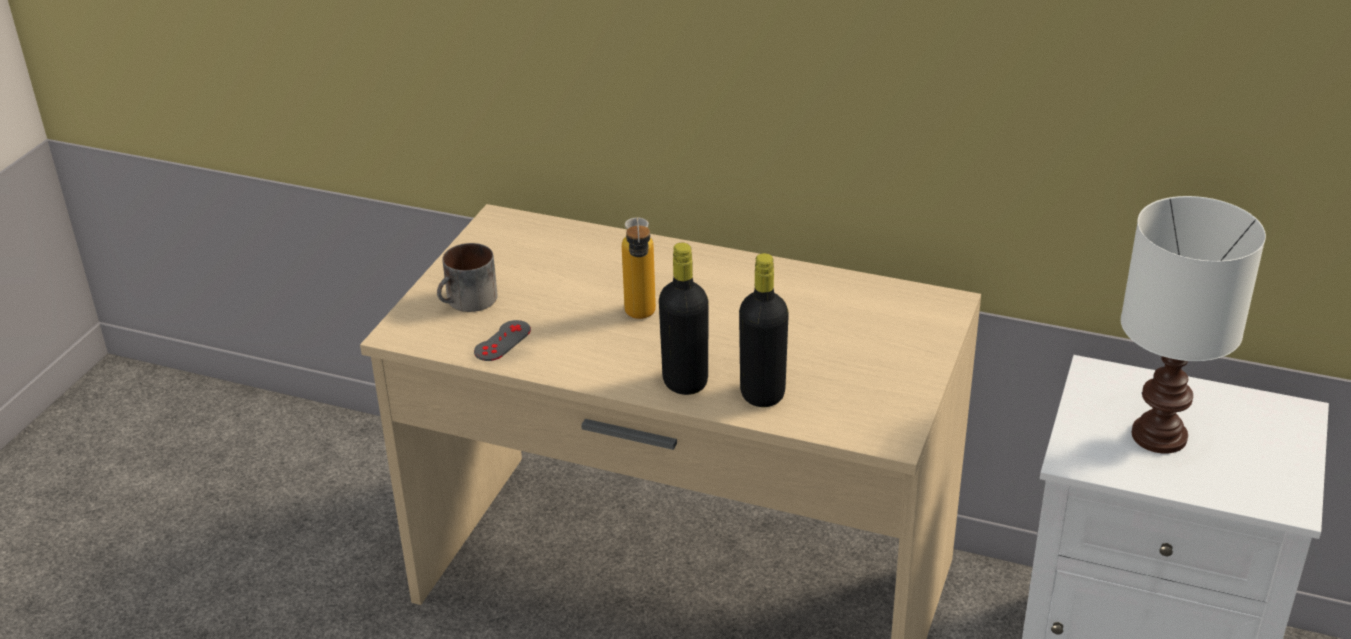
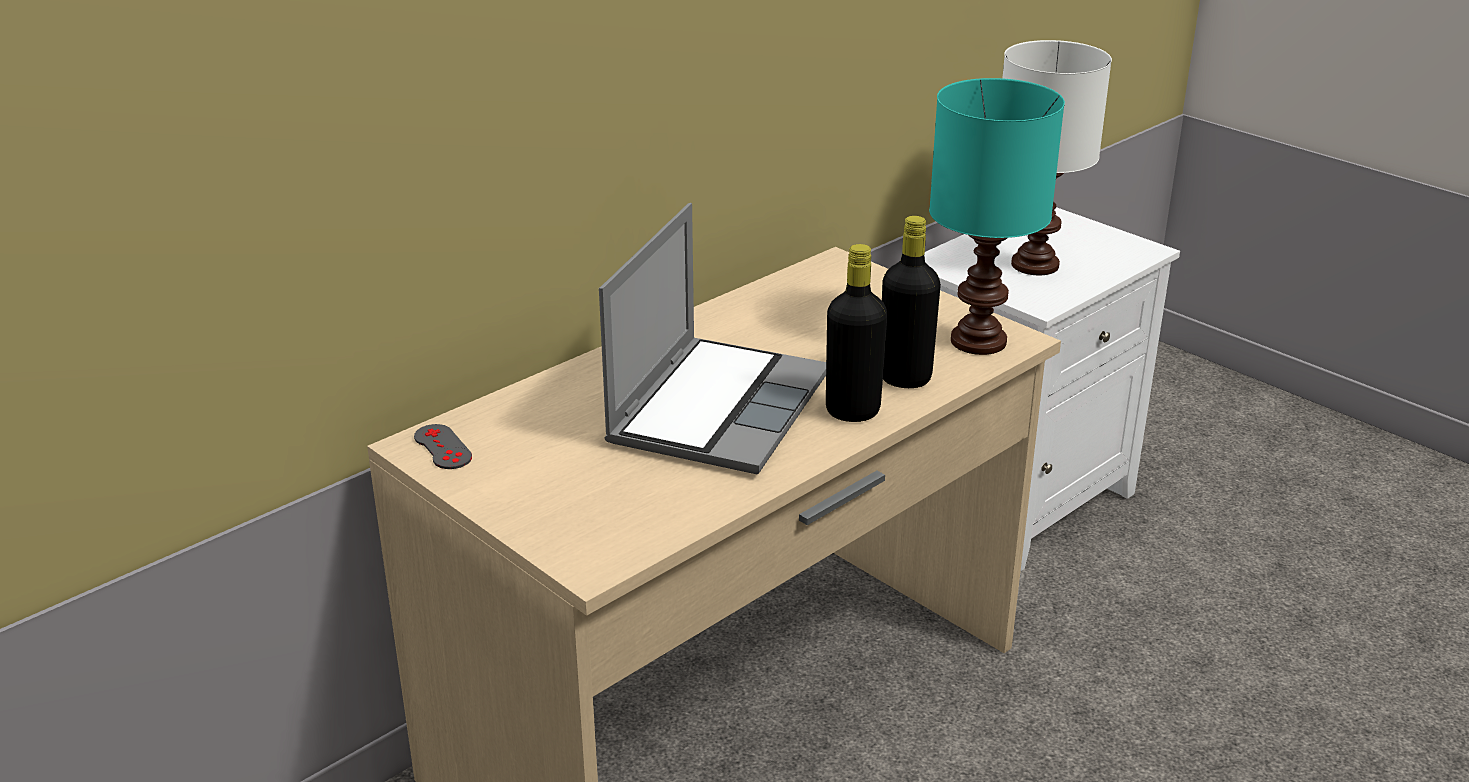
camera: 65 degrees left, 5 degrees down
mug [437,243,498,312] -> none
grey game controller [474,320,531,361] -> grey game controller moved to [414,424,472,469]
bottle [622,217,656,319] -> laptop [599,203,826,474]
none -> turquoise table lamp [929,78,1065,355]

